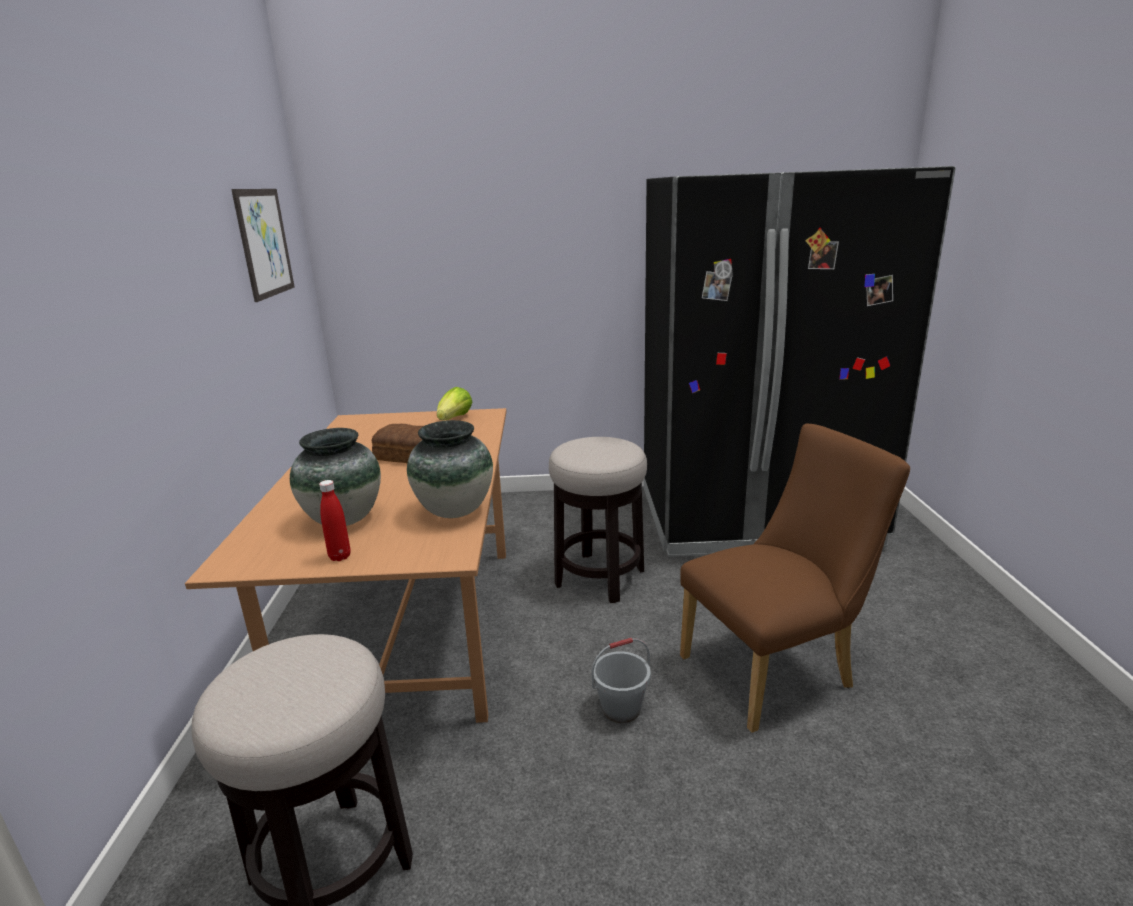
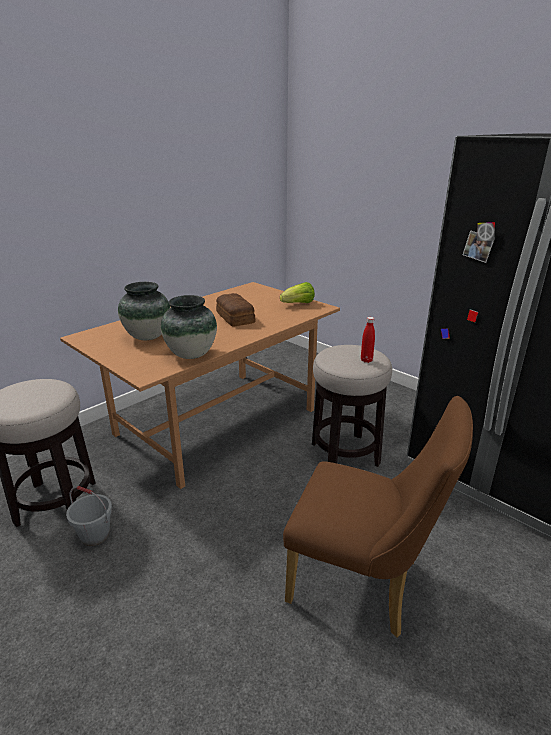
camera: 45 degrees right, 5 degrees up
picture [231,189,295,302] -> none
red bottle [319,480,350,561] -> red bottle moved to [361,317,375,363]
grey bucket [591,638,651,723] -> grey bucket moved to [66,486,112,546]

